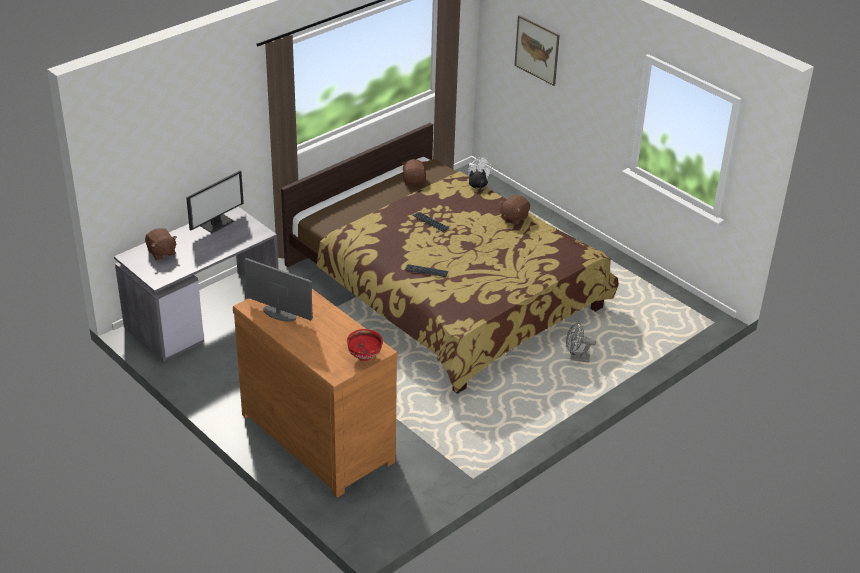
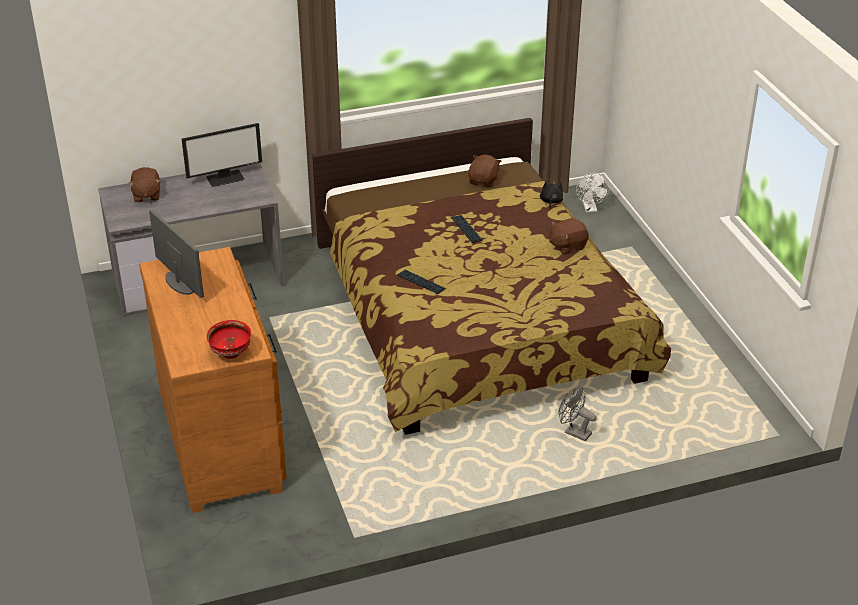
camera: 25 degrees right, 0 degrees up
picture [514,15,560,86] -> none

